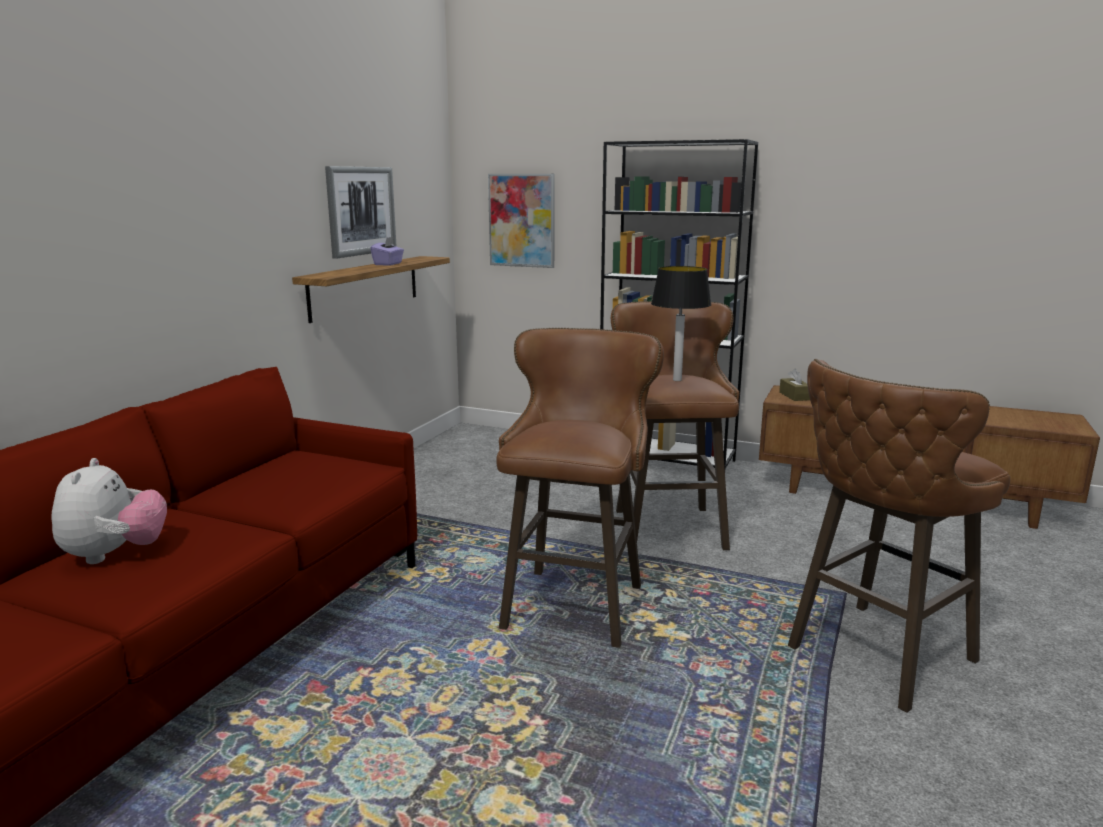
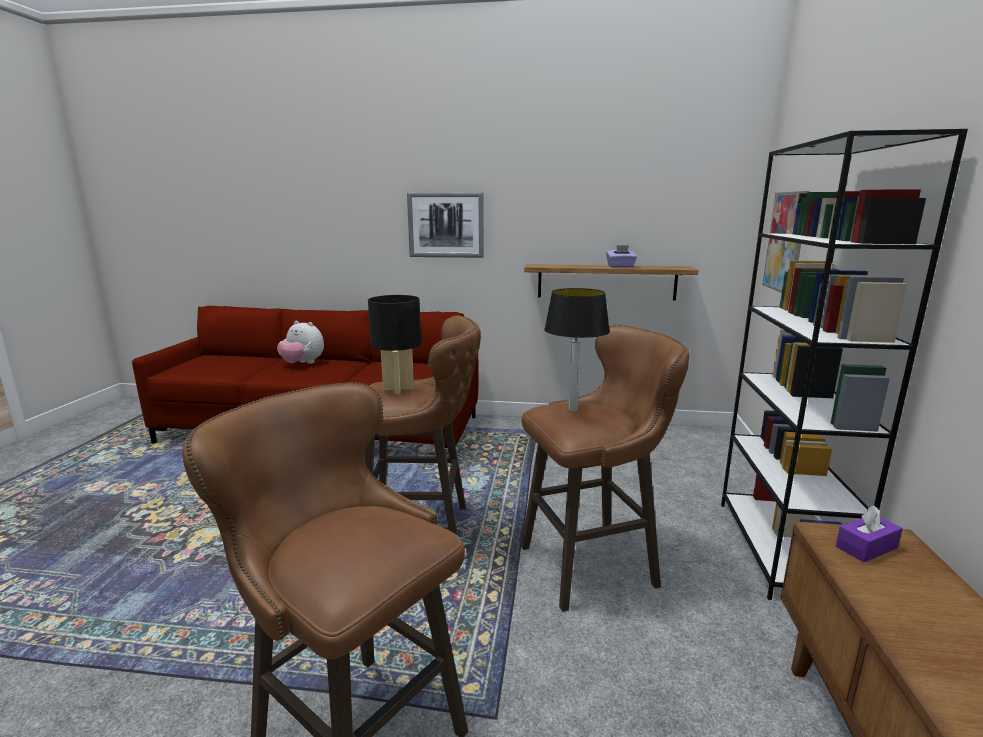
camera: 75 degrees right, 0 degrees up
plush toy [51,458,167,564] -> plush toy turned 45 degrees clockwise [277,321,324,364]
picture [325,166,397,259] -> picture moved to [407,192,484,258]
brown tissue box [779,369,810,401] -> purple tissue box [836,505,903,562]
none -> black table lamp [368,295,421,394]

